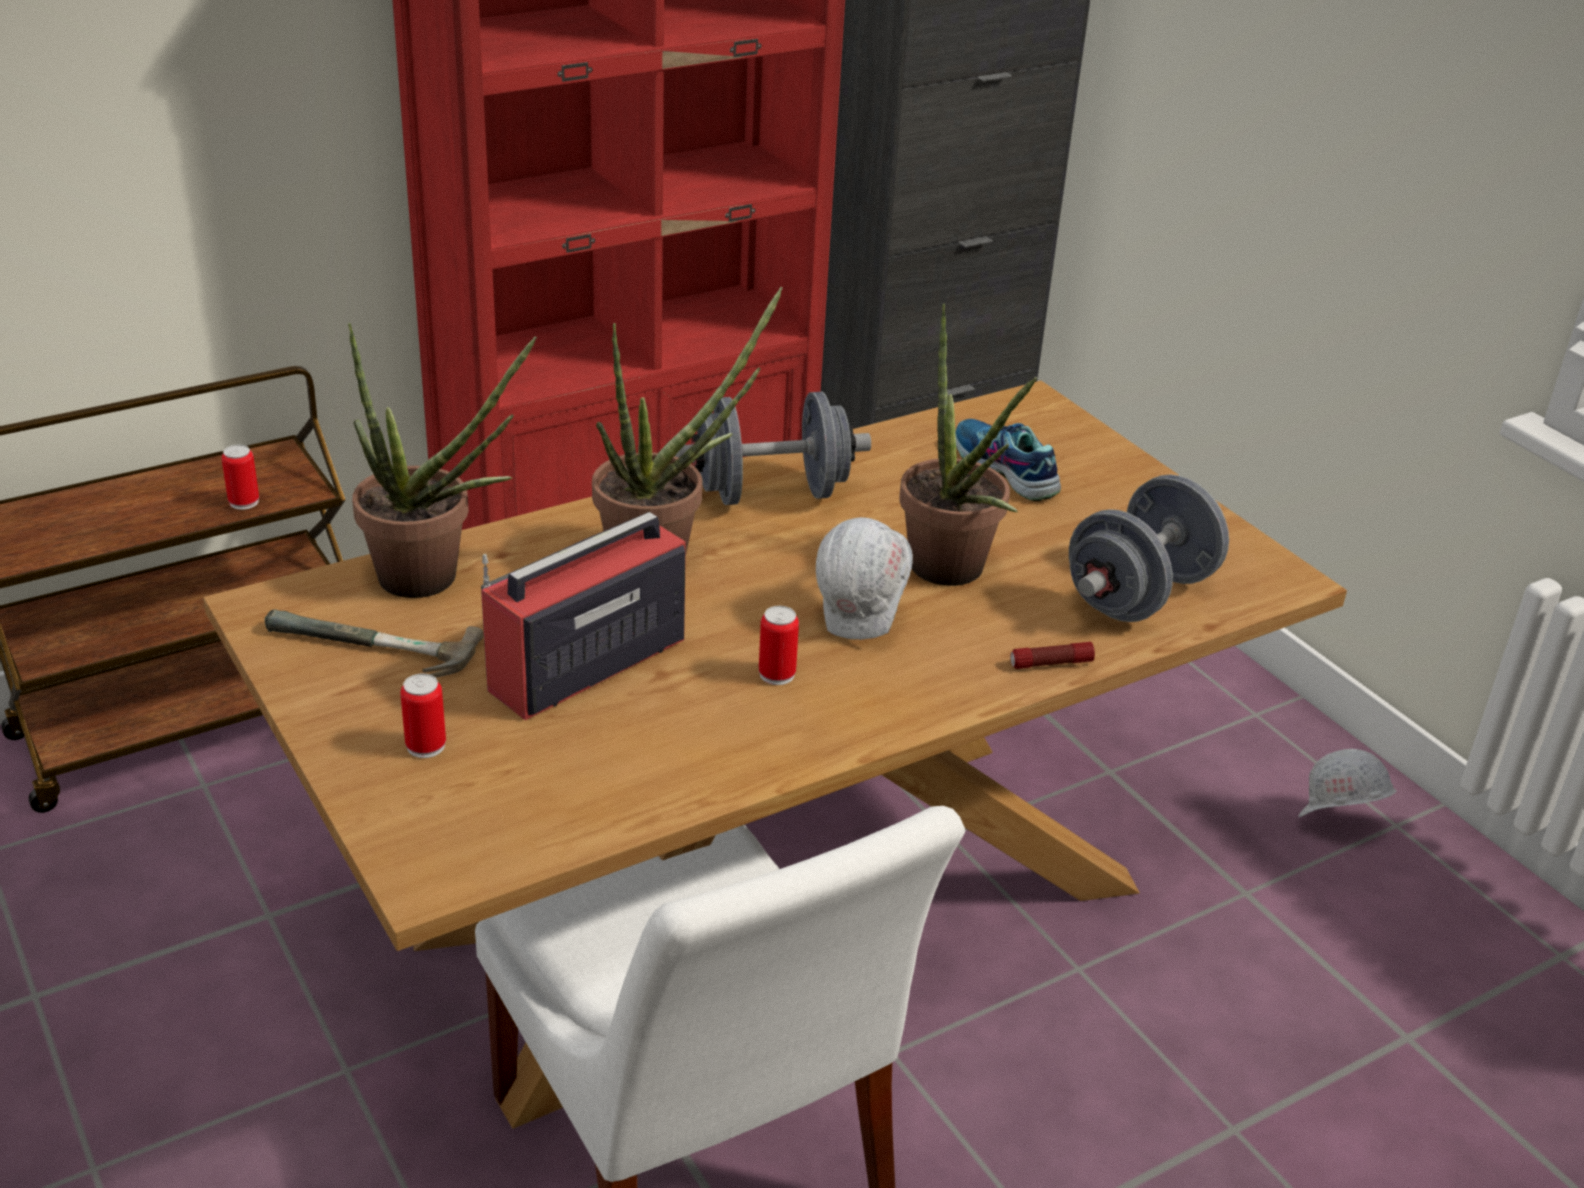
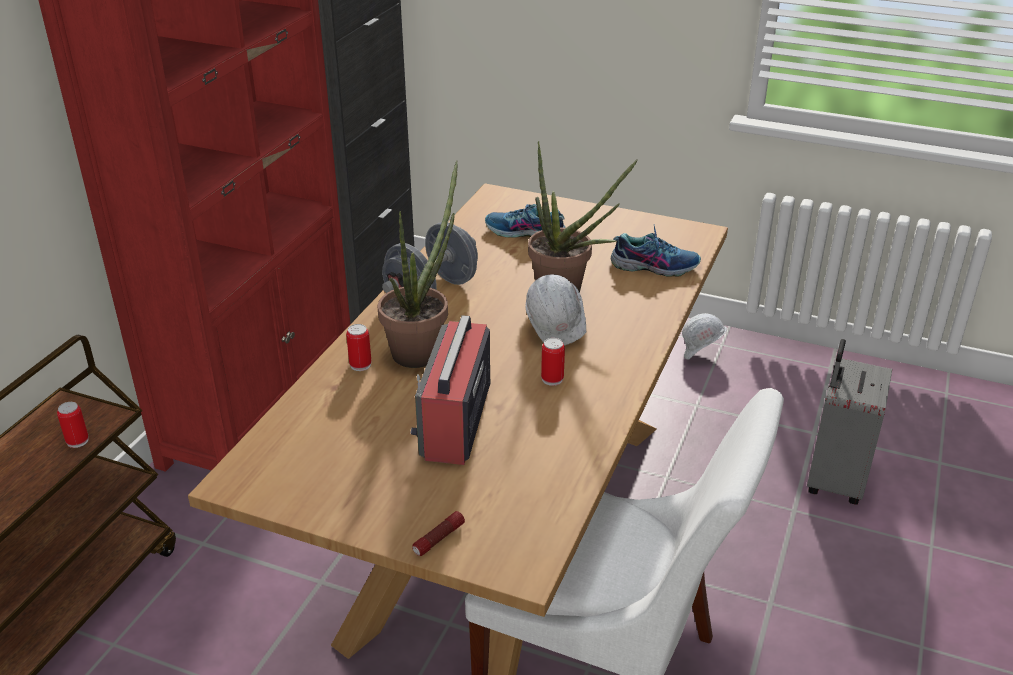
camera: 35 degrees left, 0 degrees up
hammer [265,609,483,678] -> none
potted plant [348,322,537,598] -> none
can [400,673,446,758] -> can moved to [346,324,372,371]
flashlight [1010,642,1095,669] -> flashlight moved to [412,511,465,556]
grey dumbbell [1069,475,1229,622] -> shoe [611,224,701,277]
none -> grey suitcase [807,339,892,505]

